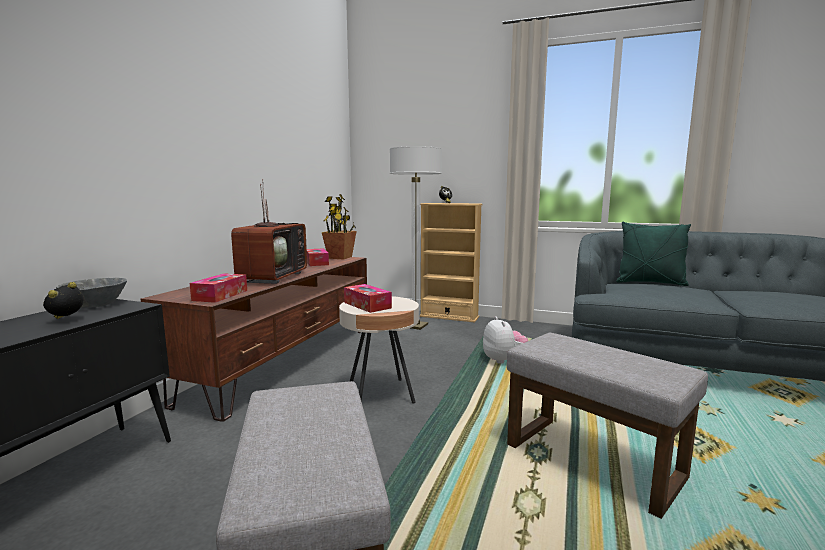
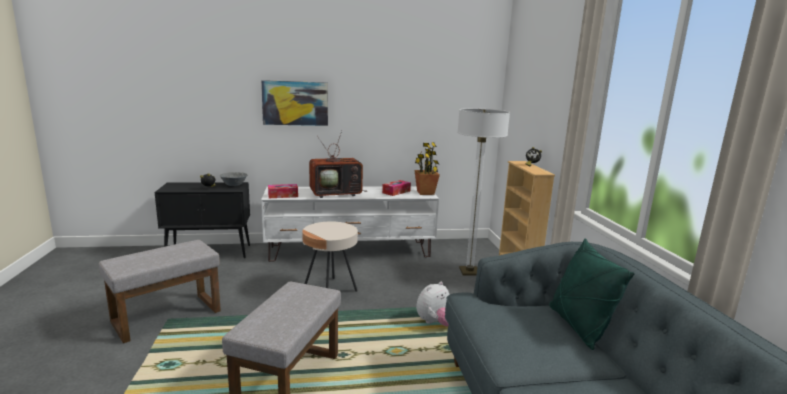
camera: 60 degrees right, 5 degrees up
brown tv stand [141,257,367,422] -> white tv stand [261,186,439,262]
tissue box [344,284,392,313] -> none
none -> picture [261,80,328,126]

